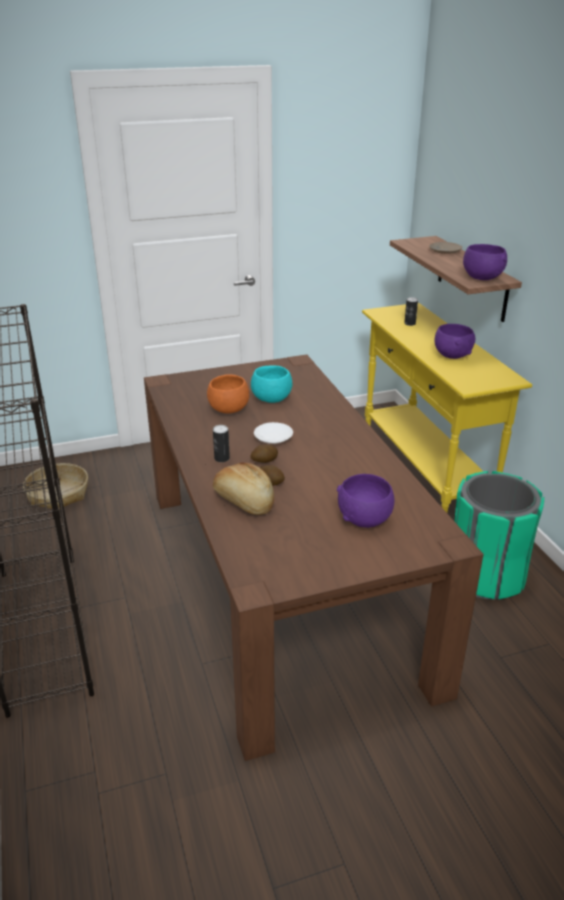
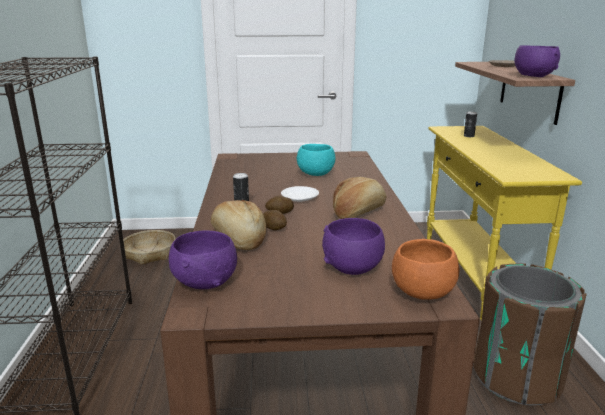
camera: 15 degrees right, 10 degrees down
orange bowl [207,375,249,414] -> orange bowl moved to [392,239,459,300]
purple bowl [434,324,475,359] -> purple bowl moved to [169,230,237,289]
green trash can [454,471,544,600] -> brown trash can [473,263,587,405]
none -> bread [333,177,387,219]

